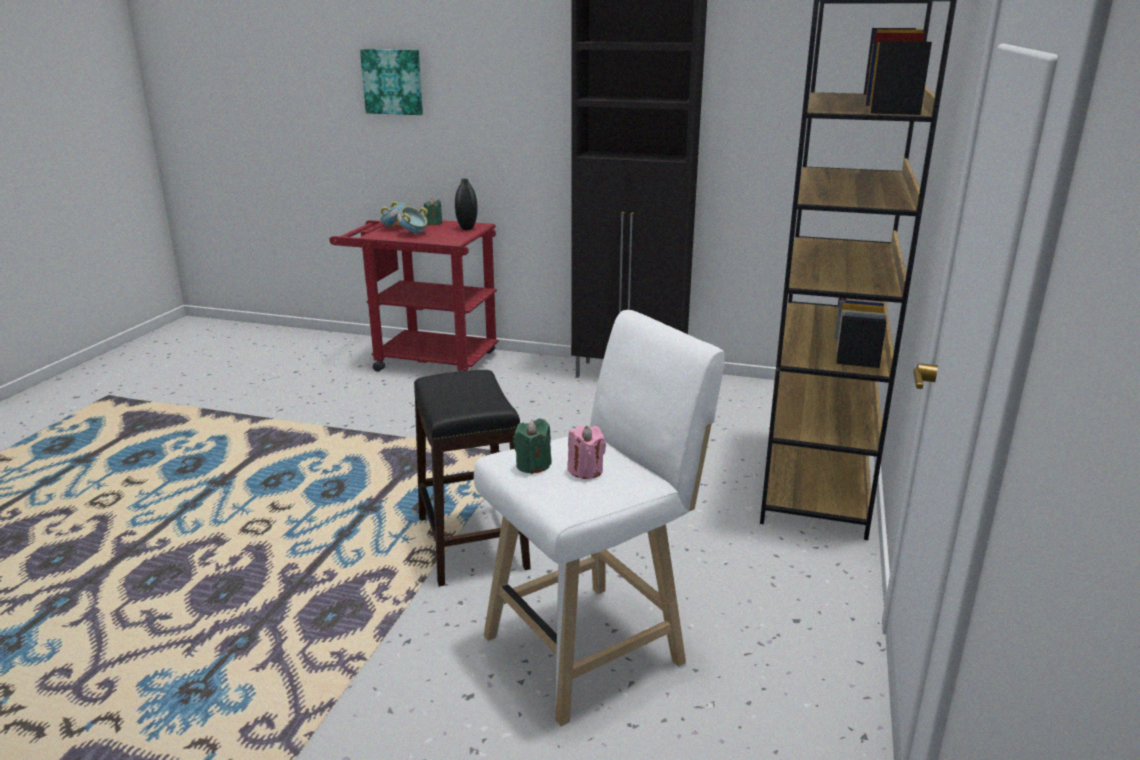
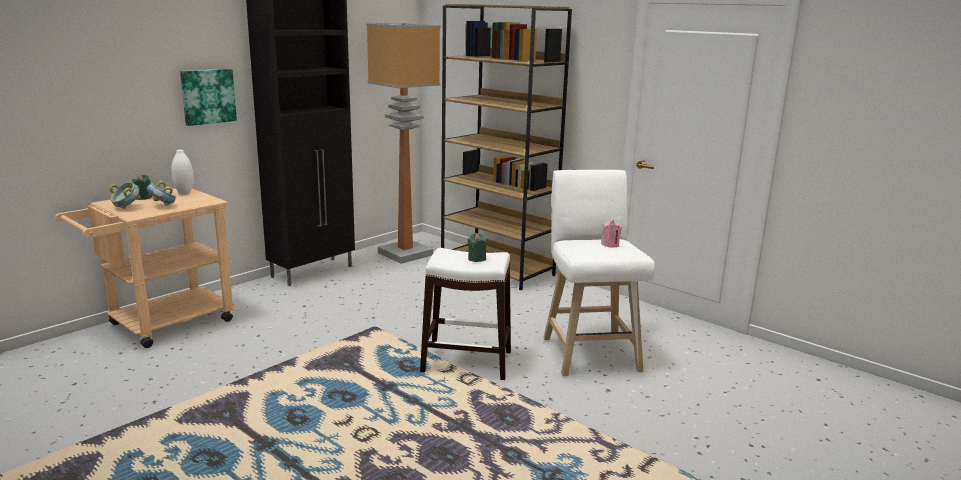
camera: 65 degrees left, 5 degrees down
red cart [329,220,499,372] -> beige cart [55,188,235,348]
picture [360,49,423,115] -> picture moved to [180,69,237,126]
black stool [414,370,531,586] -> white stool [420,248,511,380]
black vase [455,179,478,230] -> white vase [171,150,194,194]
green candle [513,419,551,474] -> green candle moved to [468,233,486,262]
none -> floor lamp [366,23,441,264]

